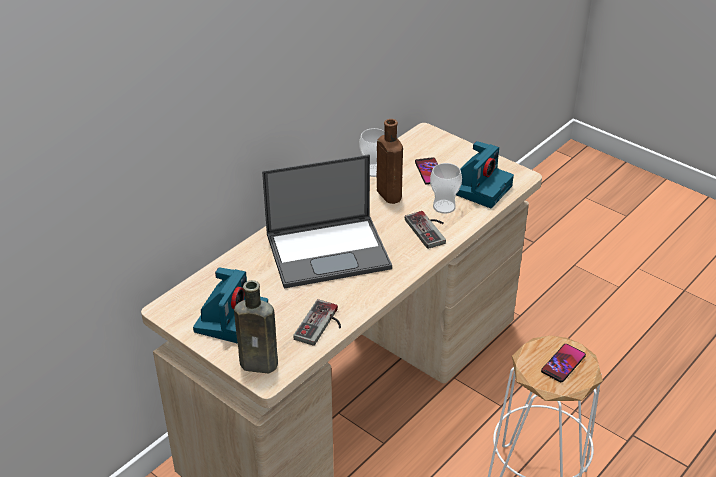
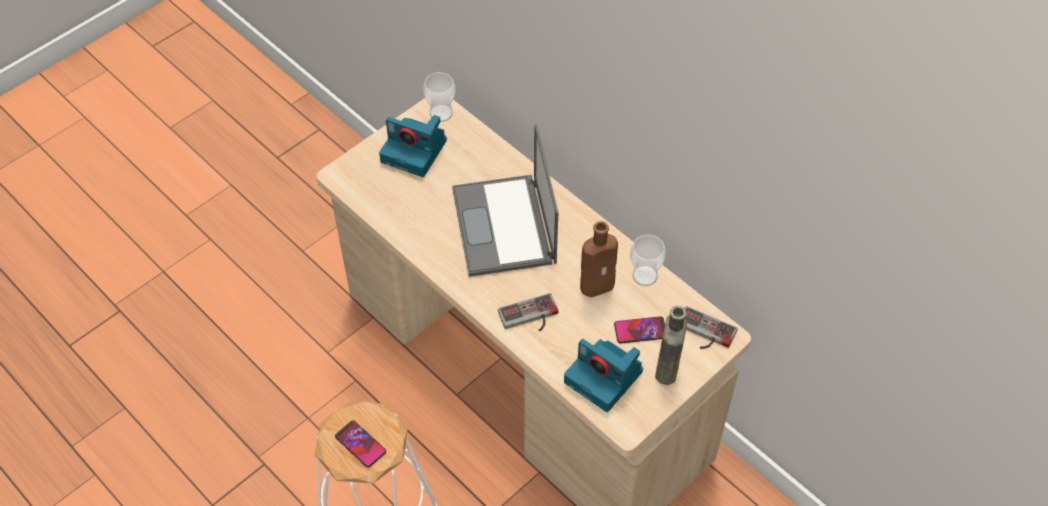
camera: 95 degrees right, 15 degrees up
brown bottle [234,280,278,373] -> brown bottle moved to [655,306,687,385]
game controller [293,299,341,346] -> game controller moved to [684,306,738,349]
cup [430,163,462,214] -> cup moved to [423,72,456,122]

